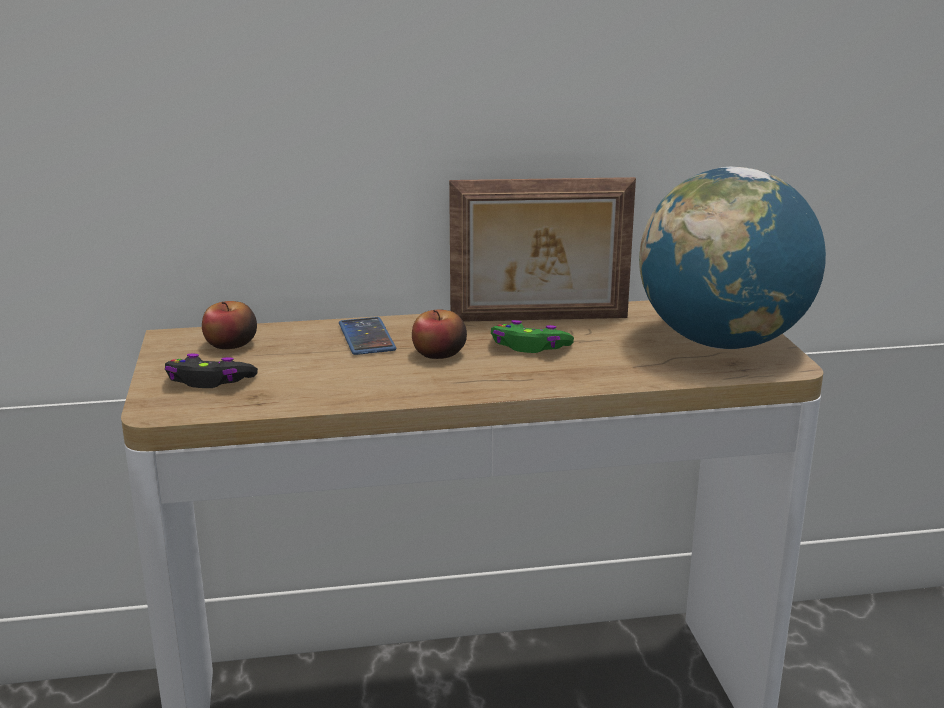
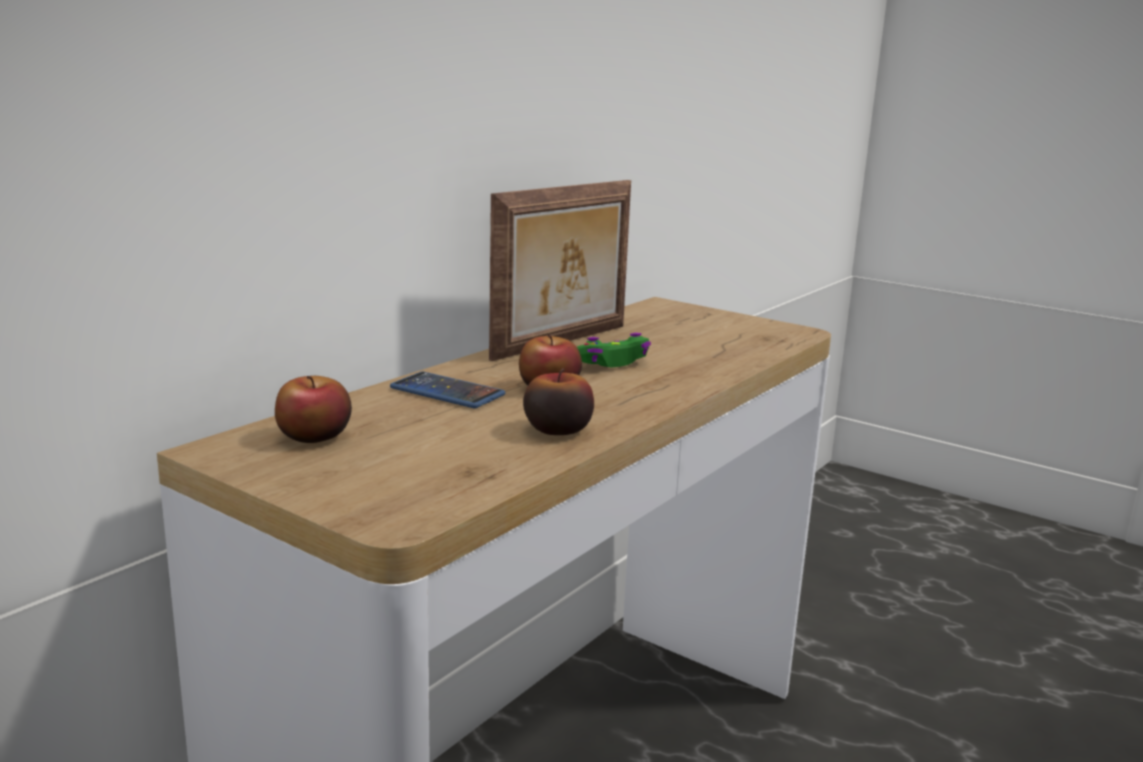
camera: 45 degrees left, 5 degrees down
black game controller [165,353,258,388] -> none
globe [639,167,826,349] -> none
none -> apple [523,368,594,435]

